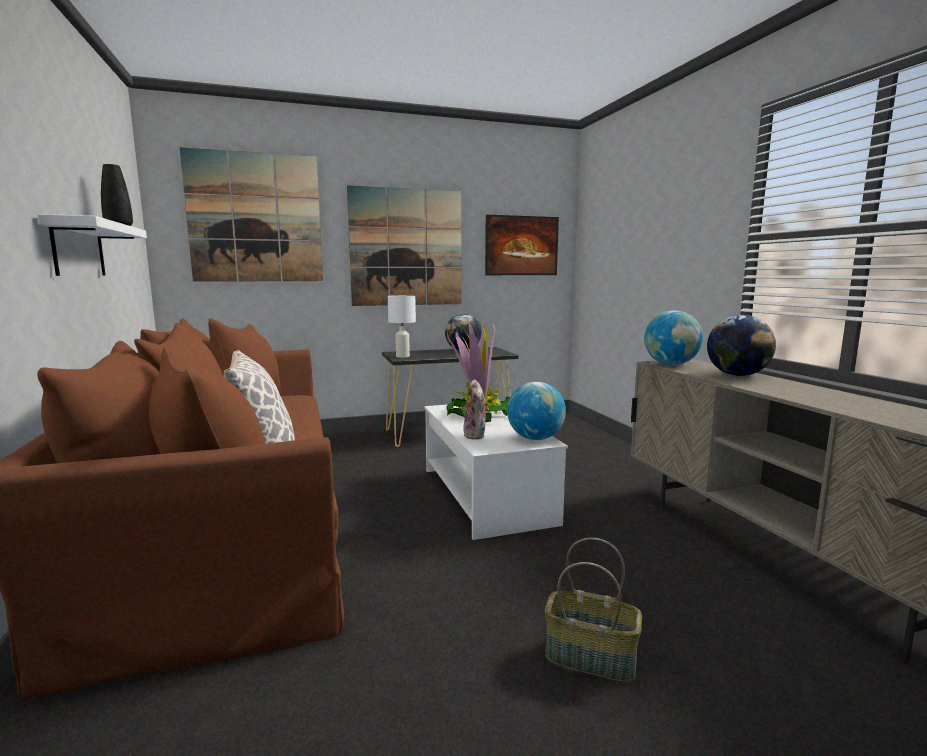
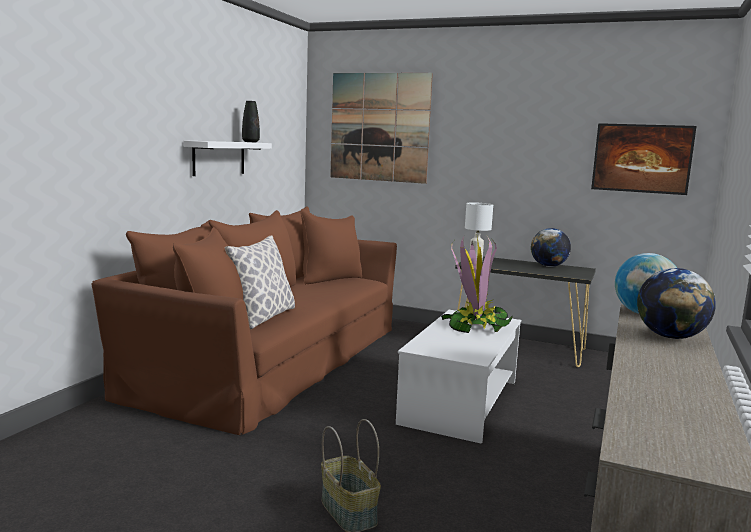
camera: 40 degrees right, 0 degrees up
picture [347,185,462,306] -> none
plush toy [463,379,489,440] -> none
globe [507,382,566,440] -> none

